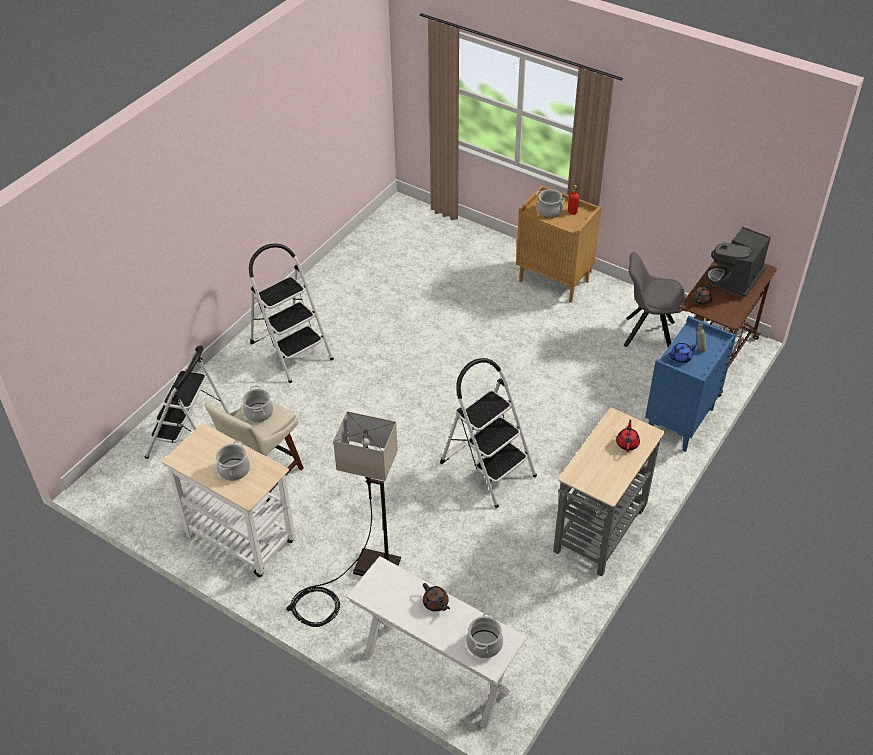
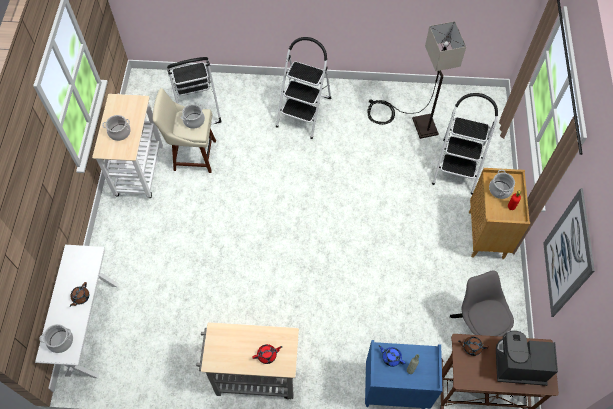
camera: 60 degrees right, 15 degrees up
floor lamp [286,411,401,627] -> floor lamp moved to [367,21,466,139]
step ladder [440,358,537,508] -> step ladder moved to [432,93,498,195]
none -> picture [543,188,595,317]

